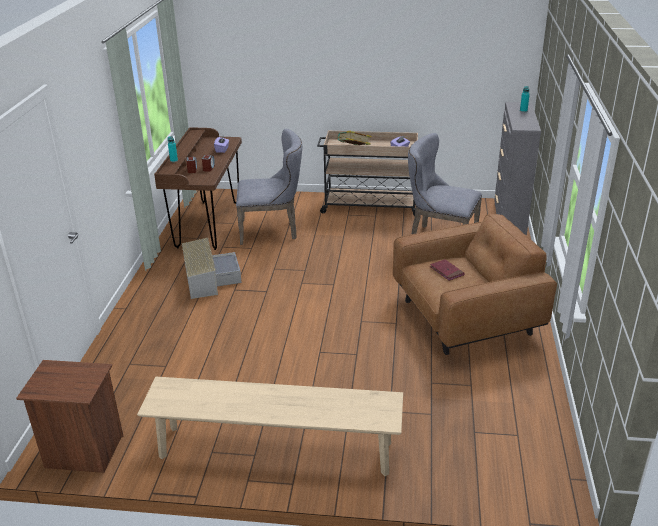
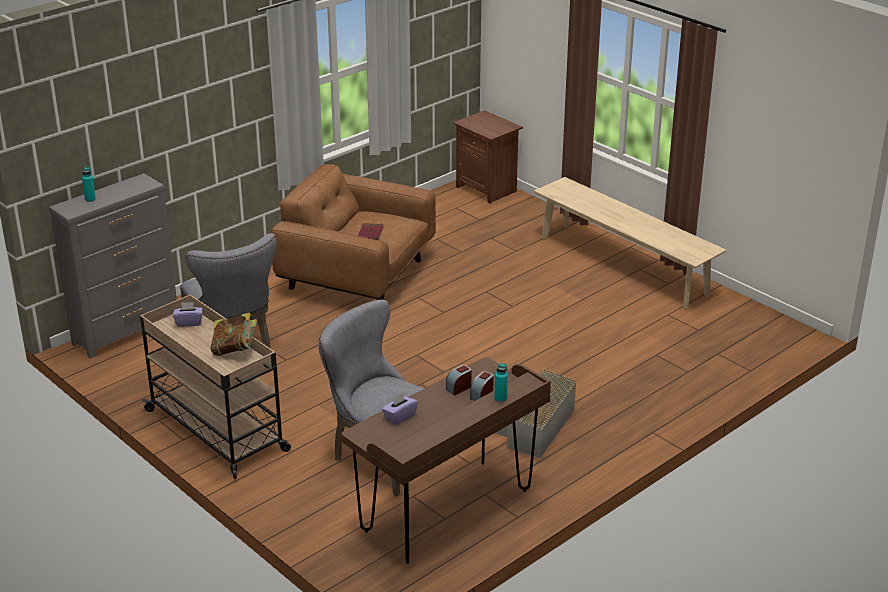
camera: 140 degrees left, 0 degrees up
brown nightstand [16,360,124,473] -> brown nightstand moved to [453,110,523,204]

